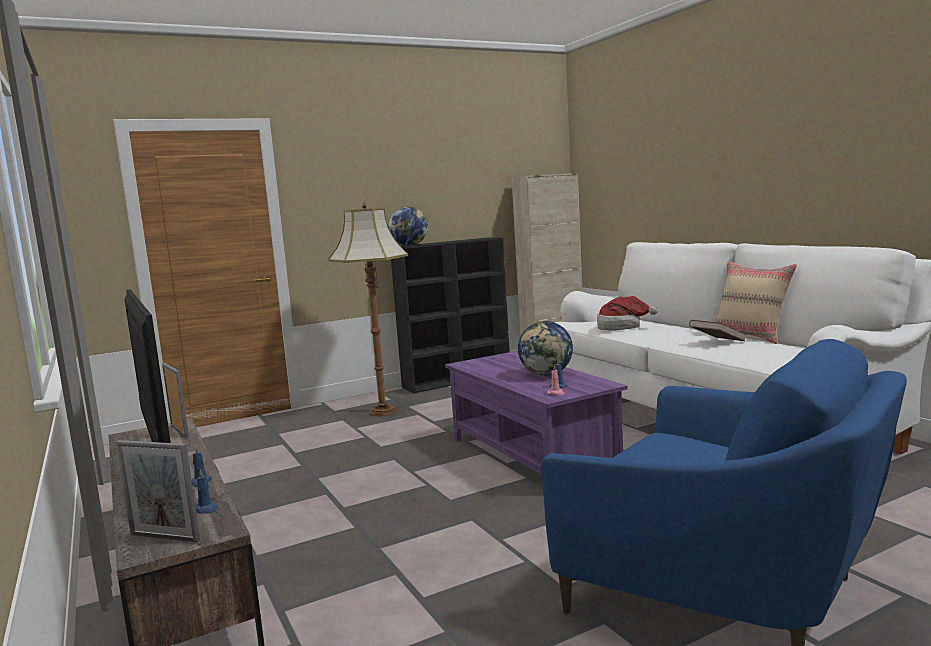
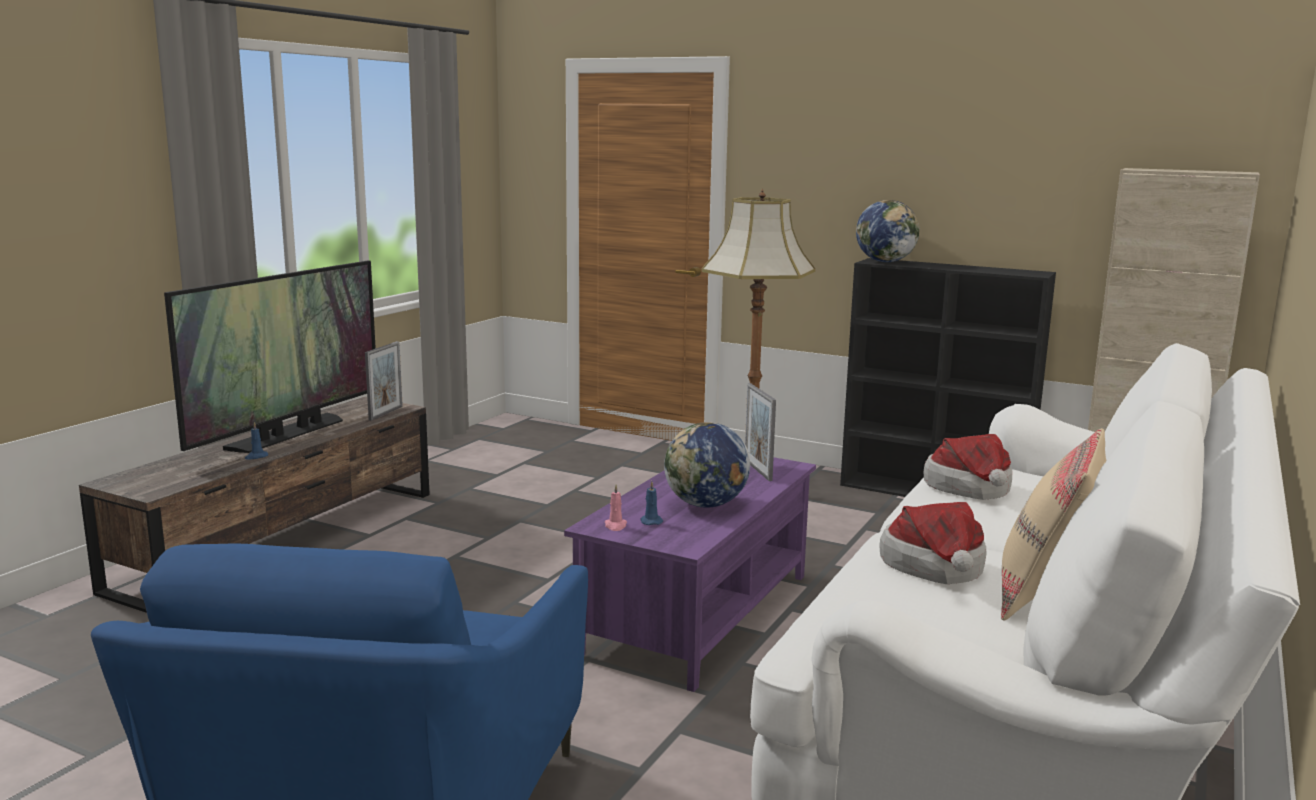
camera: 55 degrees right, 5 degrees up
picture frame [116,440,200,542] -> picture frame moved to [745,383,776,481]
blue candle [195,469,217,514] -> none
brown book [689,320,747,341] -> hat [879,502,986,584]

